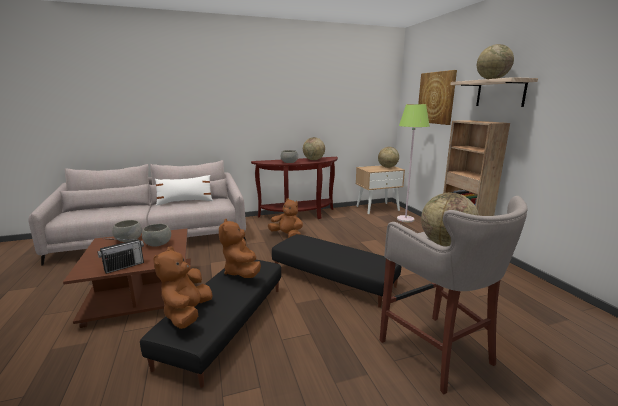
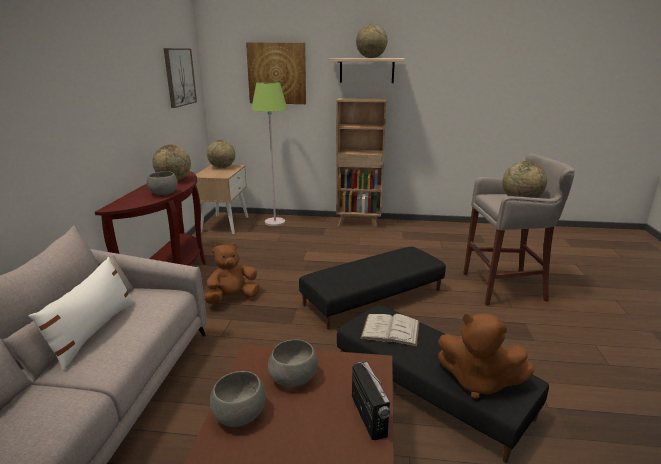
camera: 65 degrees left, 5 degrees up
brown plush toy [219,219,261,278] -> white book [360,314,420,346]
none -> picture [164,48,197,108]

